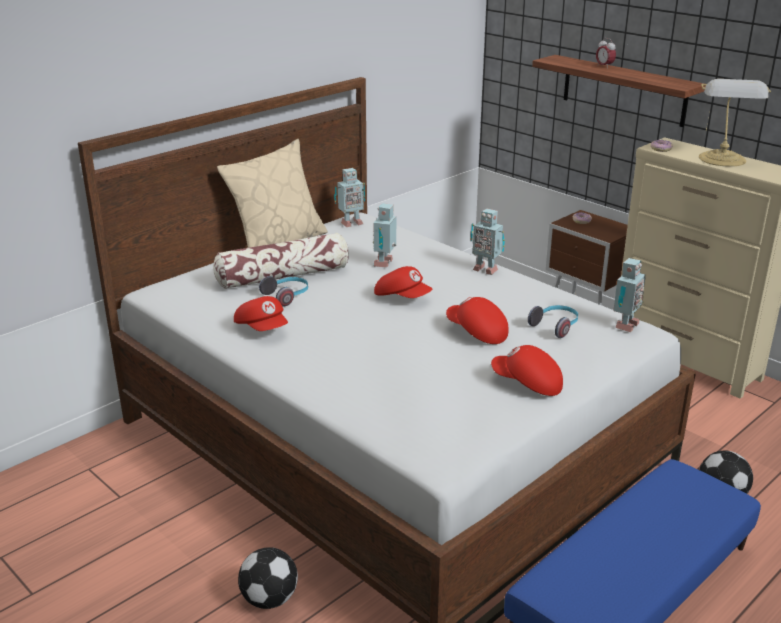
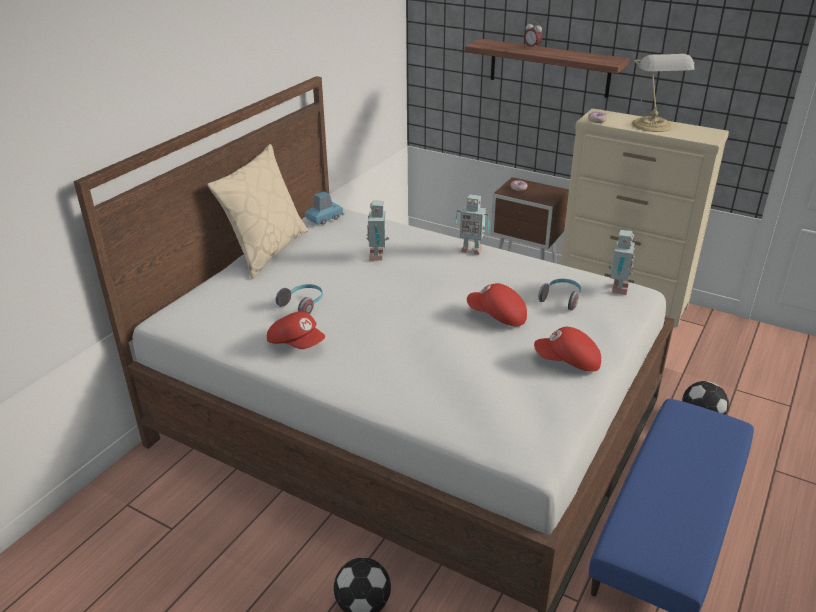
camera: 15 degrees left, 5 degrees up
pillow [213,233,349,289] -> none
toy robot [334,168,365,227] -> blue toy car [305,191,344,225]
red cap [374,266,432,298] -> none

